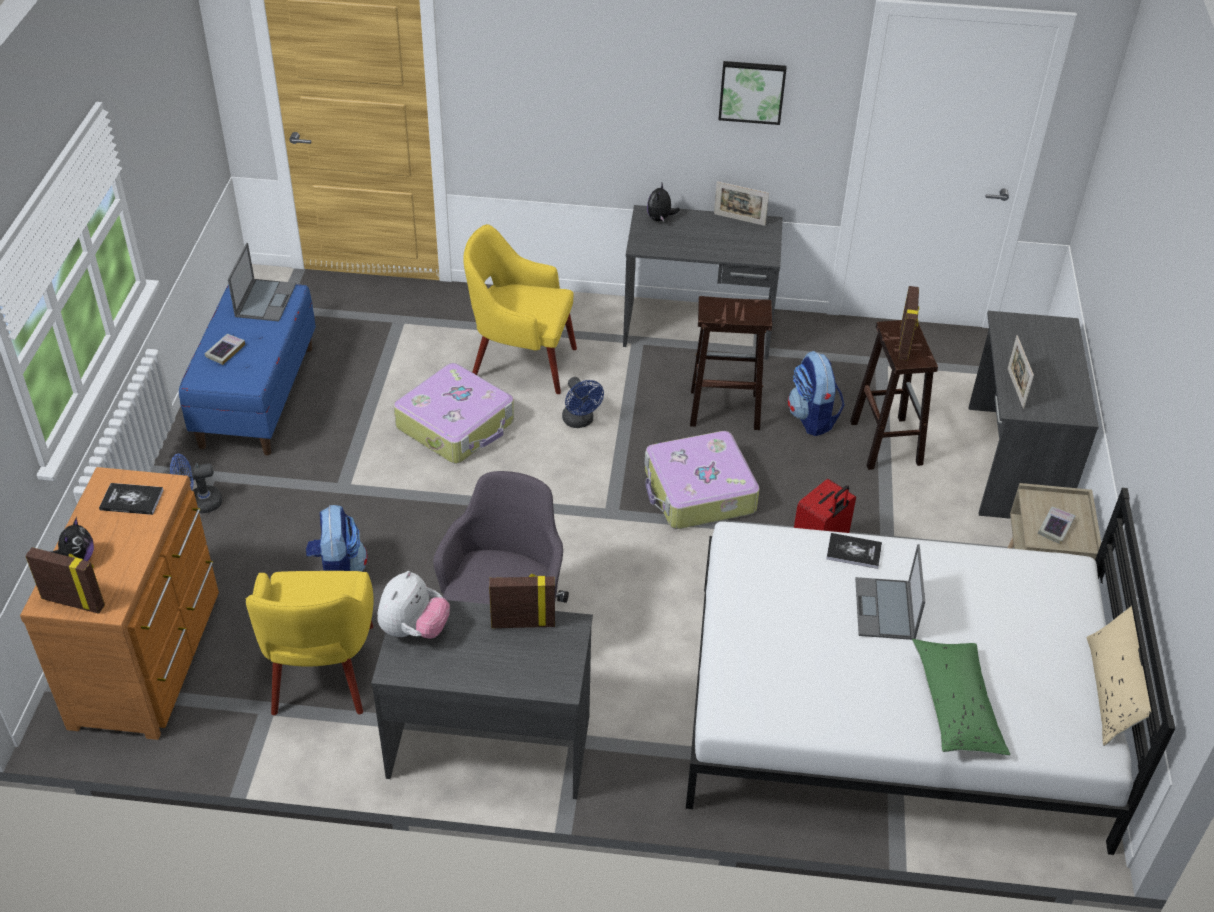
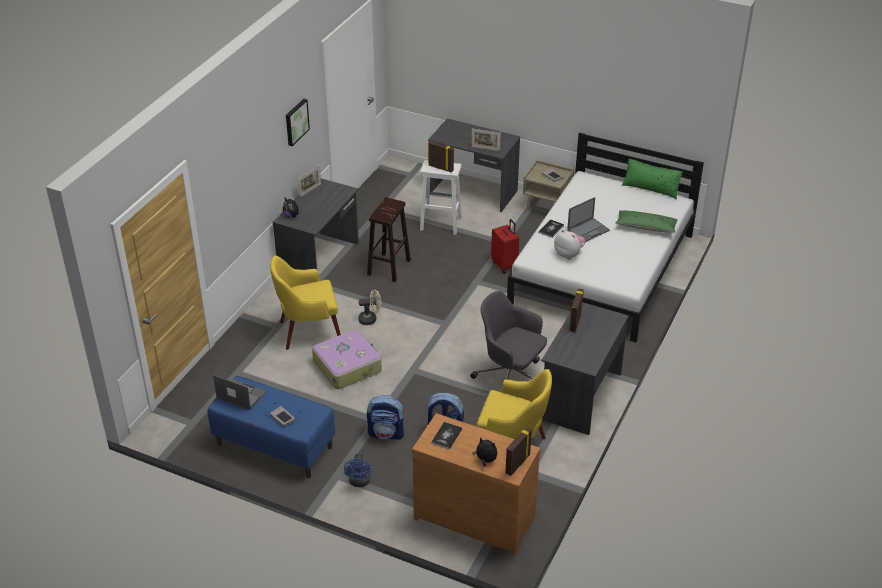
camera: 70 degrees left, 5 degrees down
plush toy [377,571,450,639] -> plush toy moved to [554,230,585,259]
yellow armchair [463,224,577,394] -> yellow armchair turned 45 degrees clockwise [270,256,341,350]
blue fan [562,377,604,428] -> beige fan [358,289,381,325]
suitcase [645,431,760,529] -> none
backpack [788,351,844,436] -> backpack moved to [367,395,405,440]
brown stool [850,320,938,470] -> white stool [420,160,462,235]
laptop [855,544,925,640] -> laptop turned 60 degrees counterclockwise [567,197,610,242]
beige pillow [1087,606,1152,746] -> green pillow [622,159,683,199]

